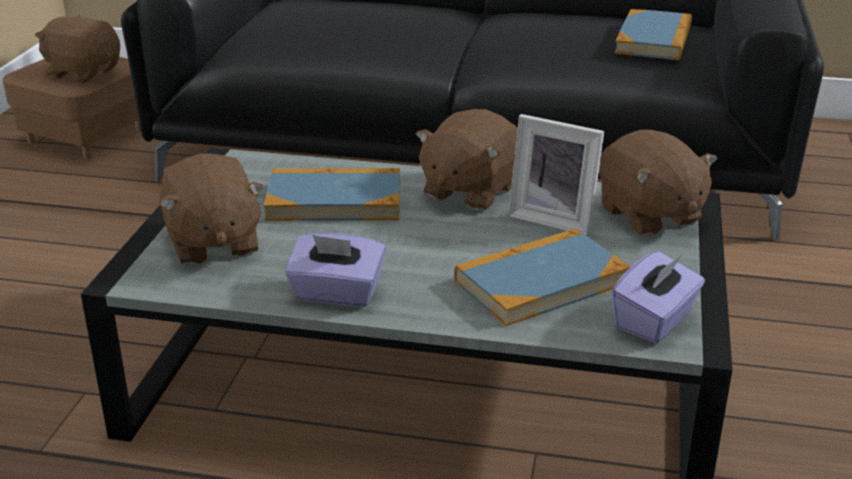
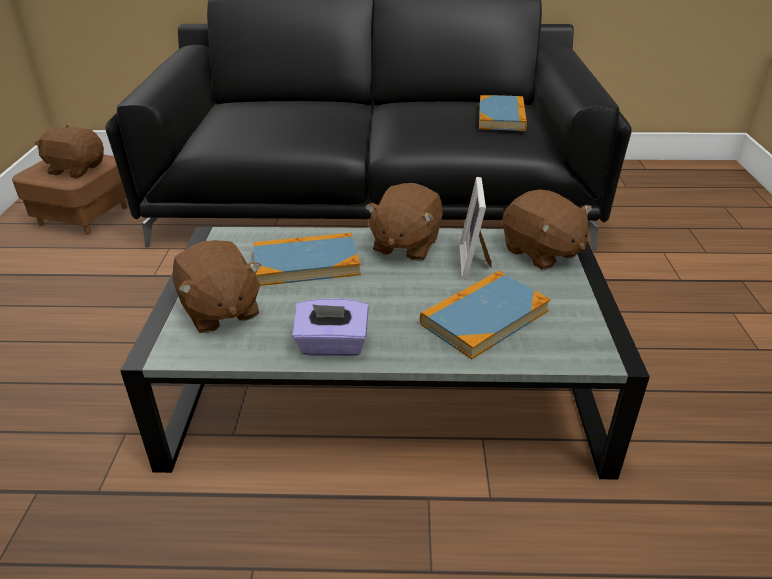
camera: 10 degrees left, 5 degrees up
picture frame [508,114,604,236] -> picture frame turned 75 degrees clockwise [460,177,492,280]
purple tissue box [611,251,705,343] -> none

